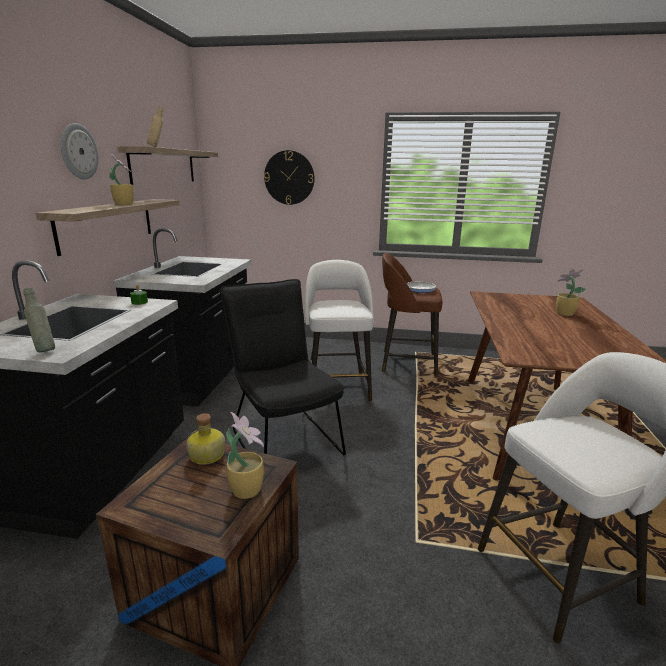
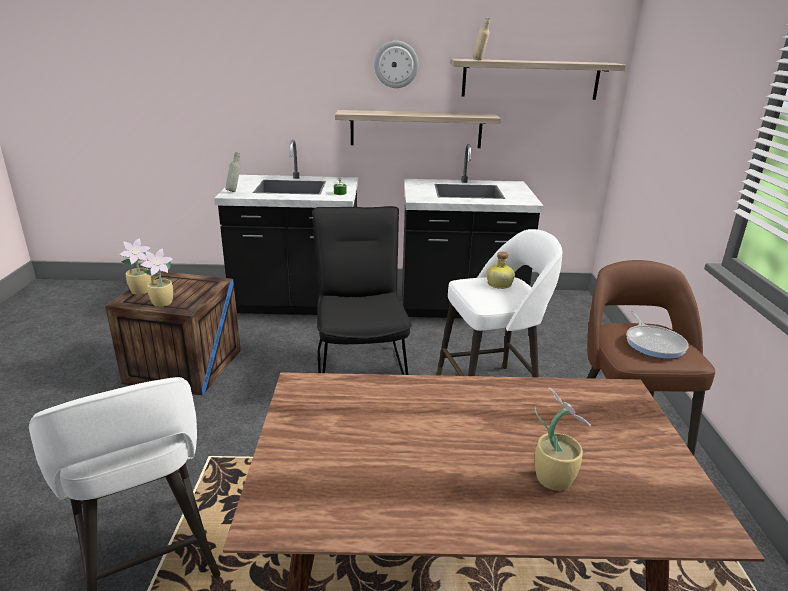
camera: 80 degrees right, 5 degrees up
potted plant [109,153,134,205] -> potted plant moved to [119,238,151,295]
bottle [186,413,225,465] -> bottle moved to [487,251,515,289]
black chair [220,279,346,455] -> black chair turned 60 degrees counterclockwise [312,206,411,375]
wall clock [264,150,315,205] -> none

